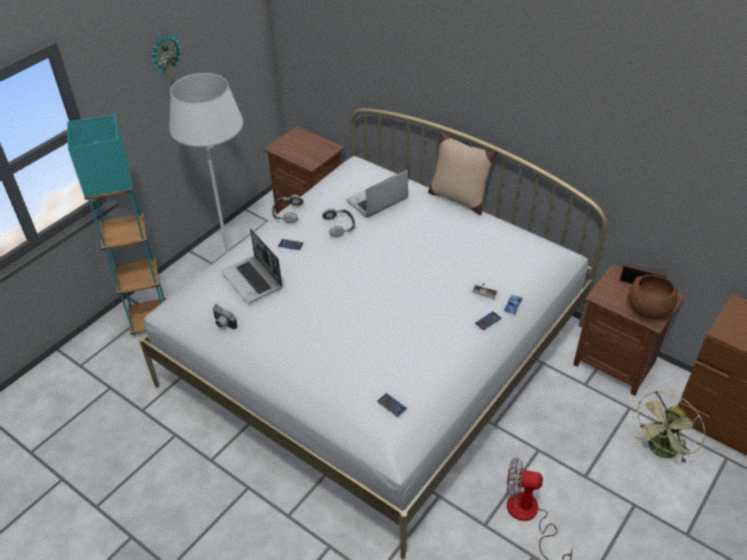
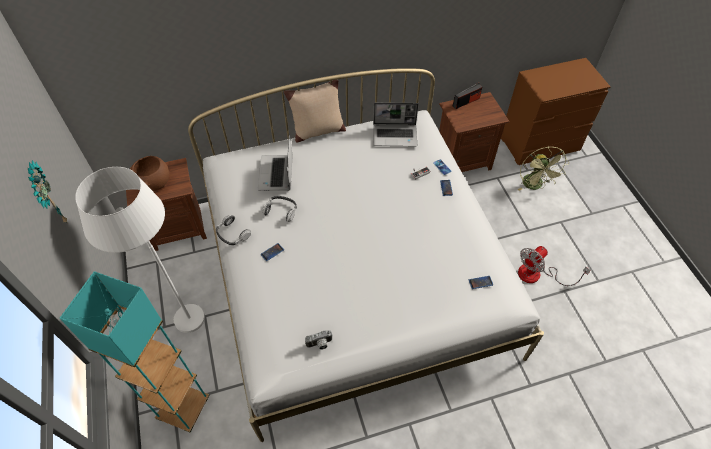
camera: 55 degrees left, 10 degrees up
laptop [221,228,283,304] -> laptop moved to [373,102,419,146]
brown bowl [627,275,678,320] -> brown bowl moved to [130,156,169,191]

